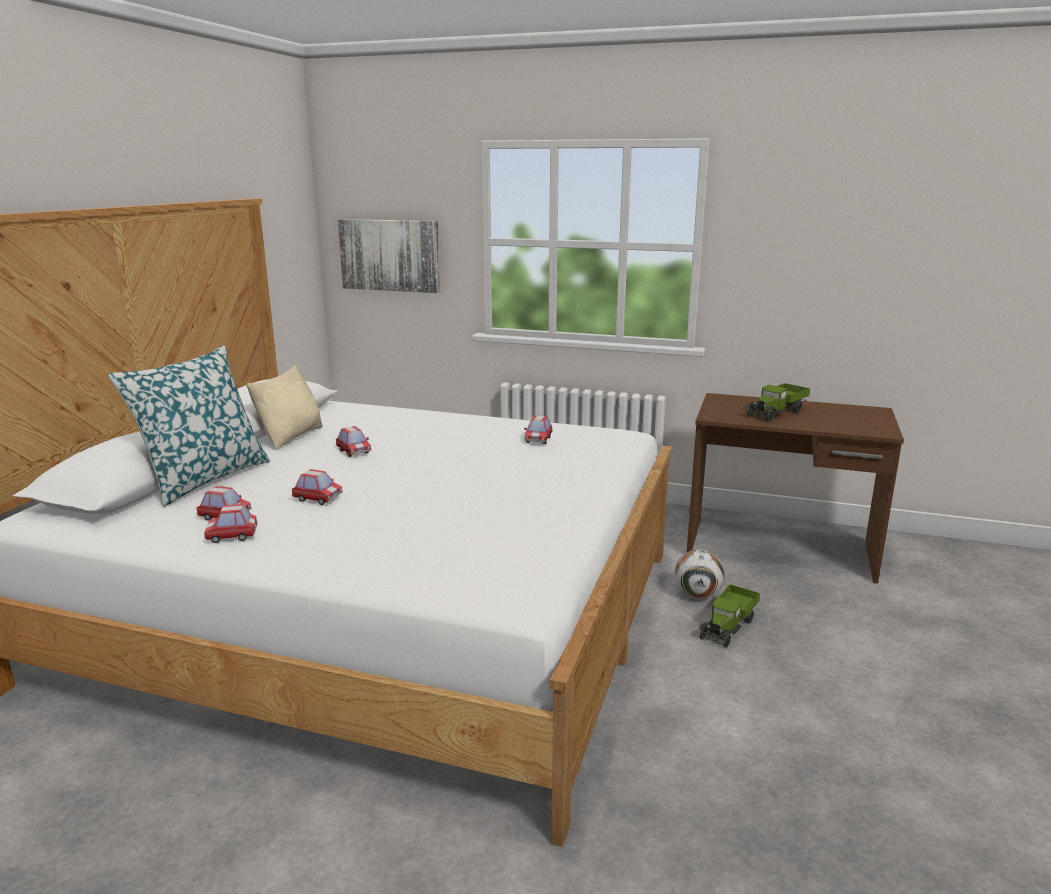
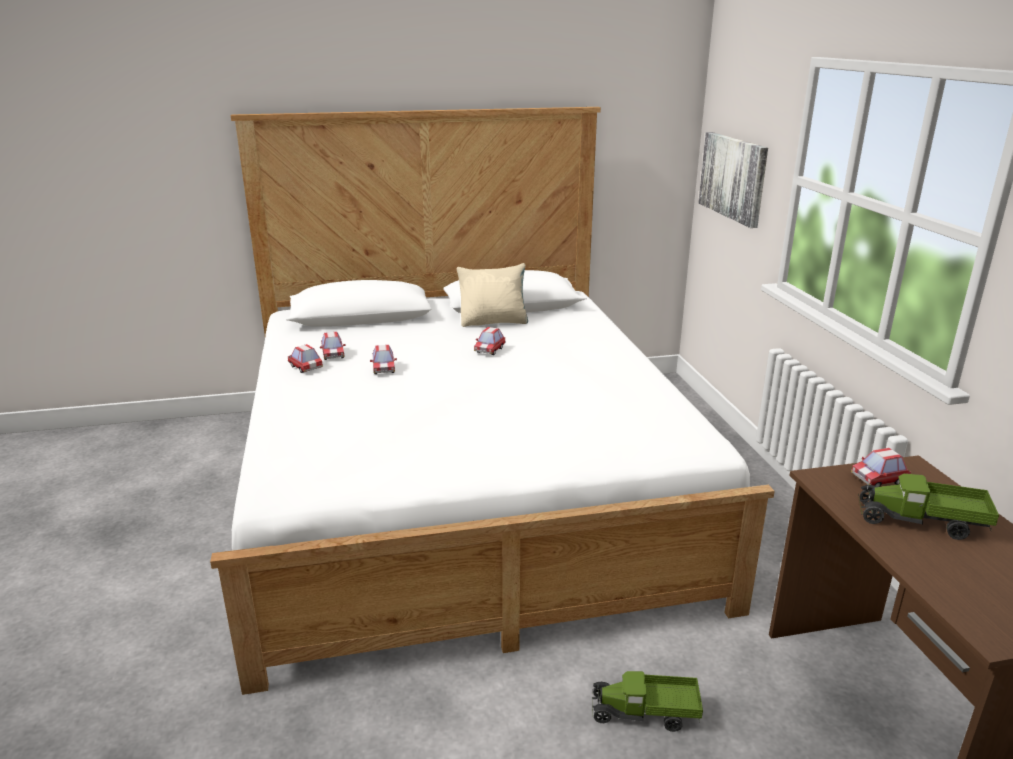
camera: 60 degrees right, 5 degrees up
pillow [108,345,270,506] -> none
toy car [524,415,553,444] -> toy car moved to [851,448,911,487]
football [675,549,725,599] -> none

